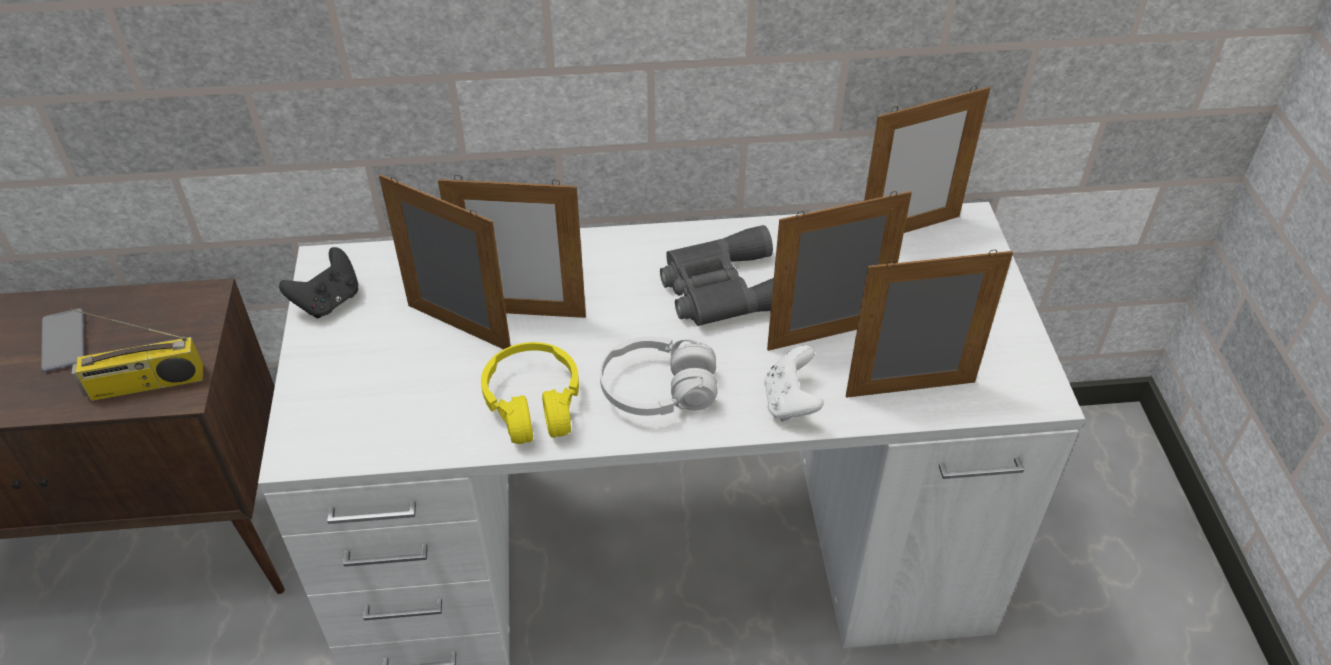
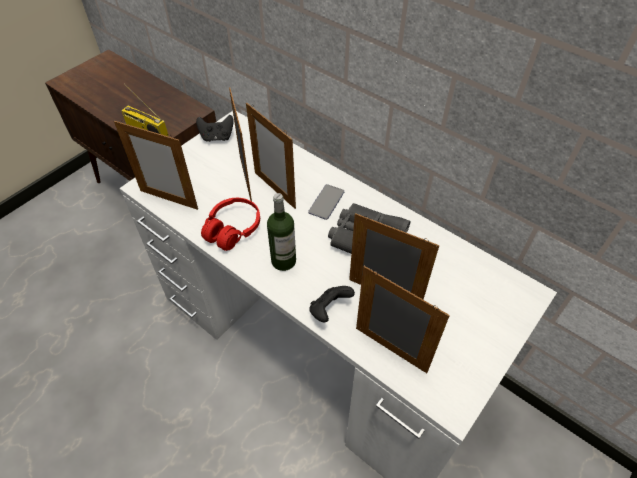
camera: 45 degrees right, 5 degrees up
phone [41,308,84,372] -> phone moved to [308,184,344,220]
yellow headphones [481,342,579,444] -> red headphones [201,198,260,251]
white headphones [600,336,718,416] -> bottle [267,193,296,271]
white game controller [764,345,824,422] -> black game controller [309,286,355,323]
picture frame [864,85,990,233] -> picture frame moved to [114,120,198,210]

